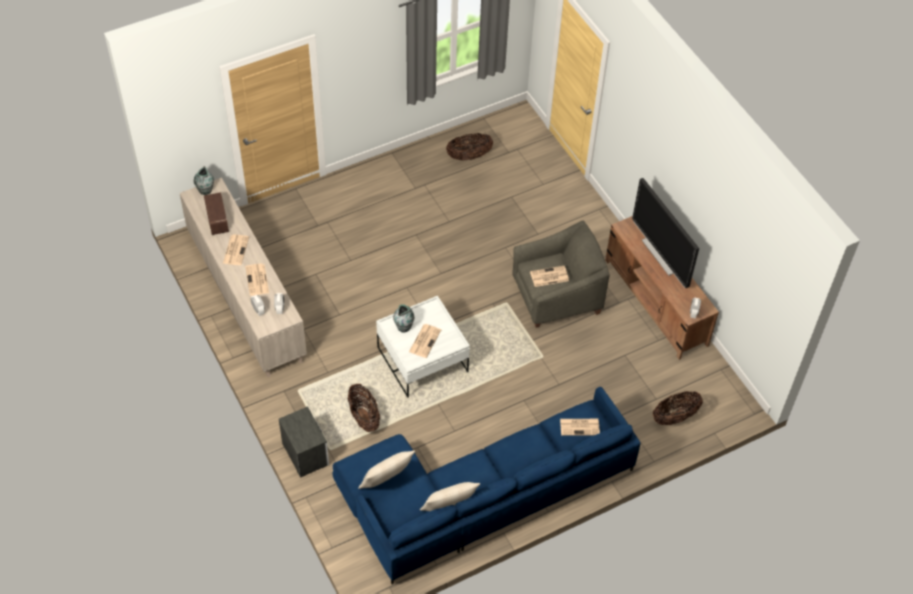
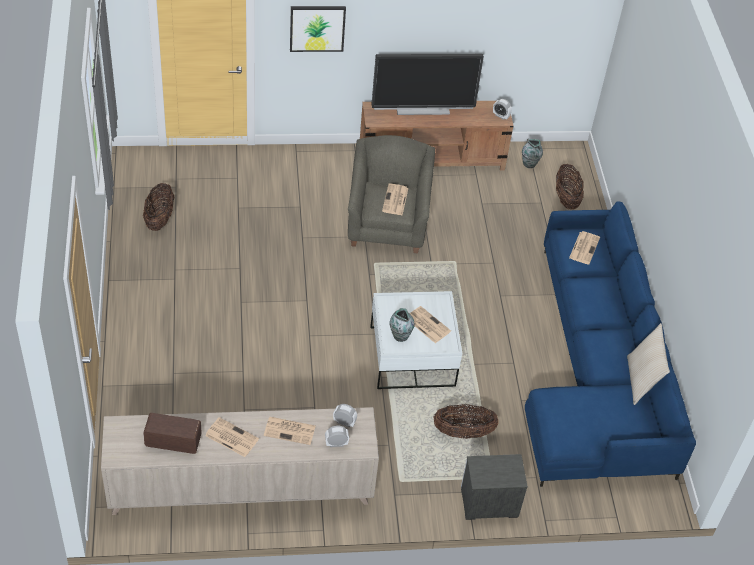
camera: 70 degrees left, 5 degrees down
vase [194,166,214,195] -> vase moved to [522,139,543,168]
beige pillow [358,451,415,489] -> none
none -> picture [290,6,346,52]

